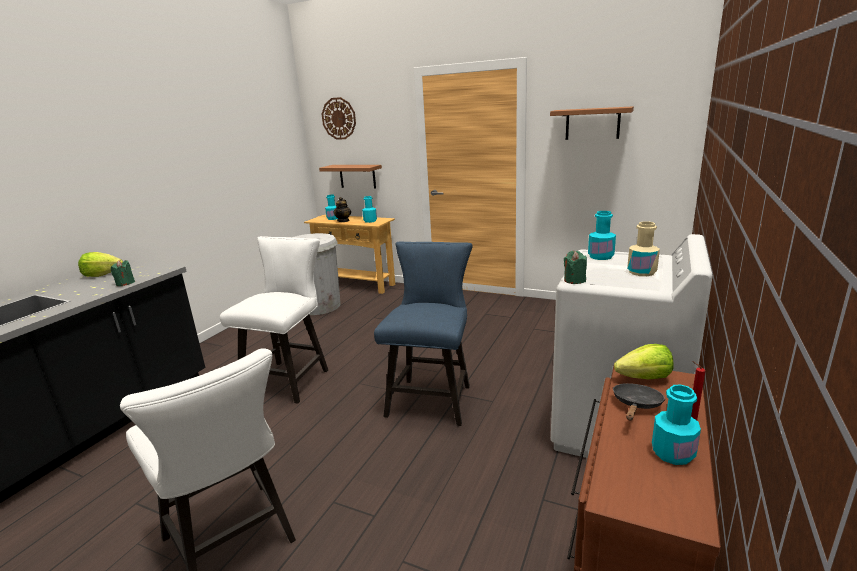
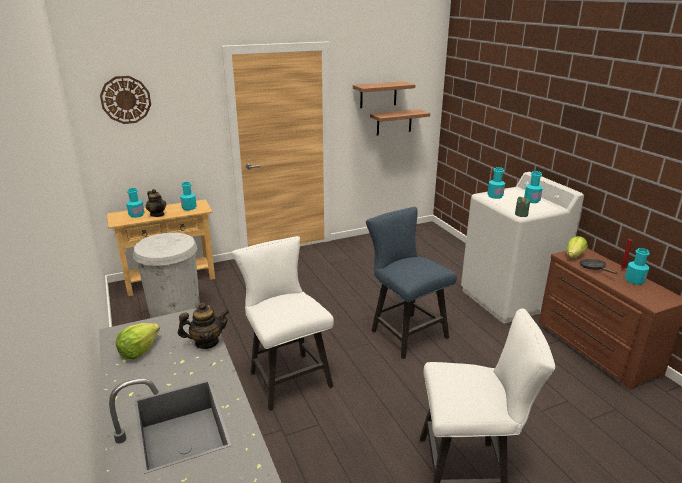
camera: 50 degrees left, 5 degrees up
green candle [111,260,135,286] -> teapot [178,303,230,349]
shelf [319,165,382,188] -> shelf moved to [370,109,430,136]
beige bottle [627,221,660,276] -> turquoise bottle [524,171,543,203]

